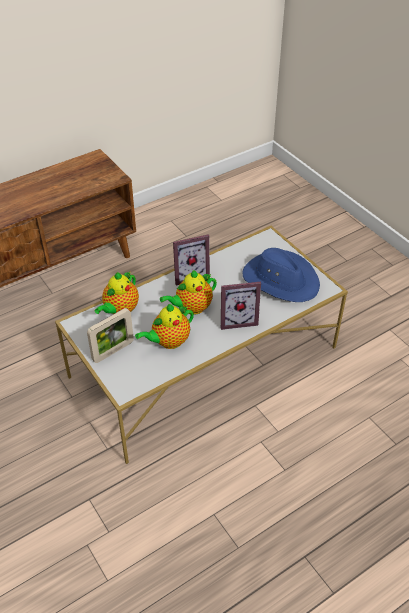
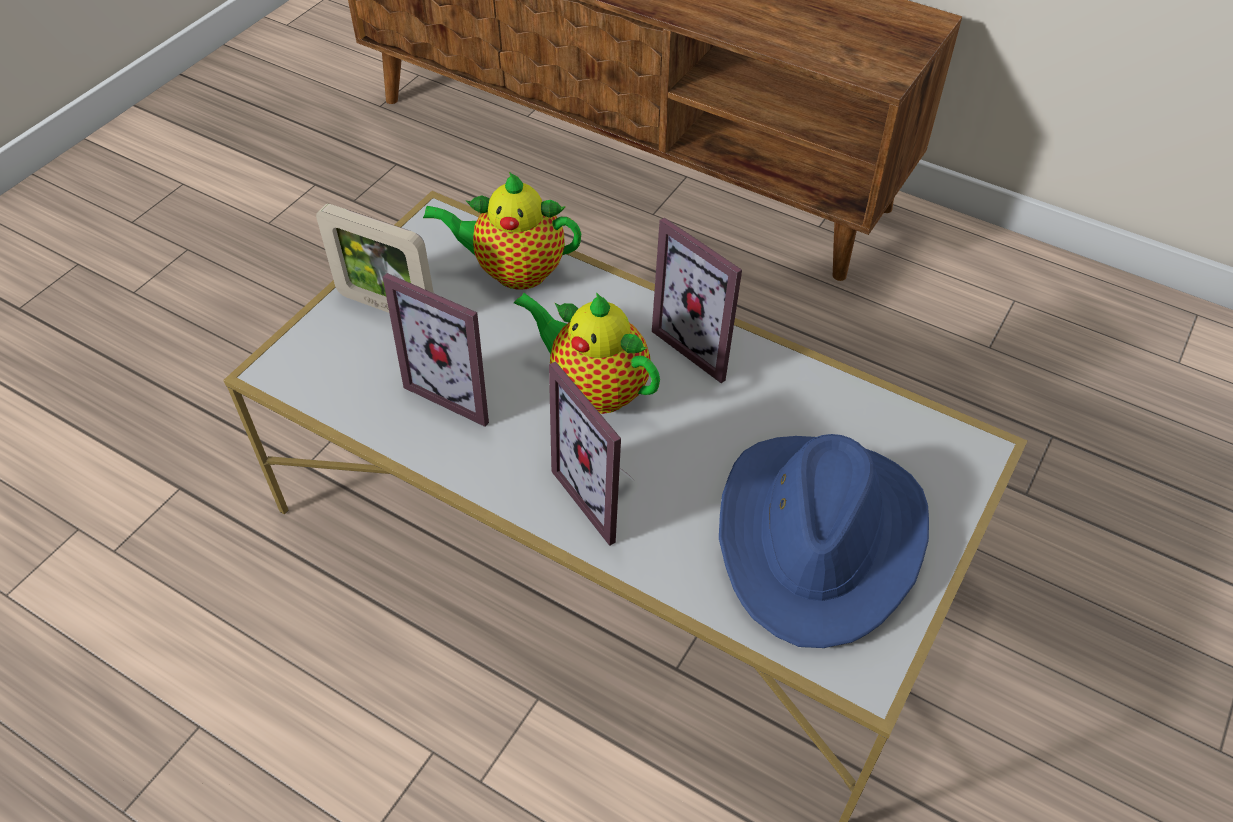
camera: 65 degrees right, 5 degrees up
teapot [135,304,194,349] -> picture frame [383,273,489,427]

